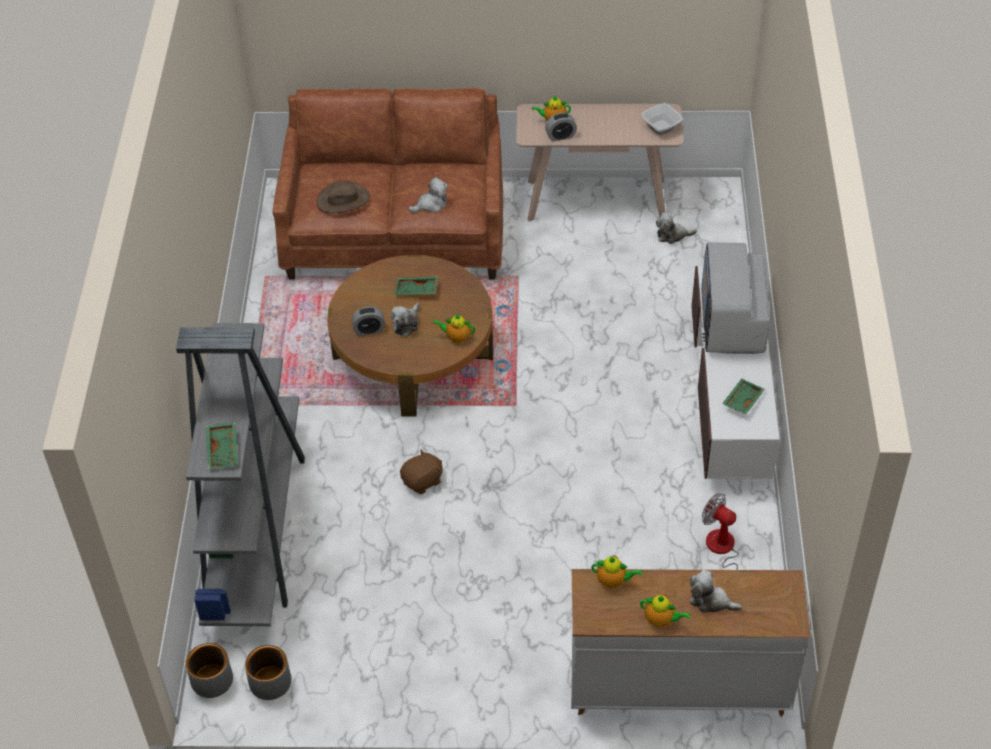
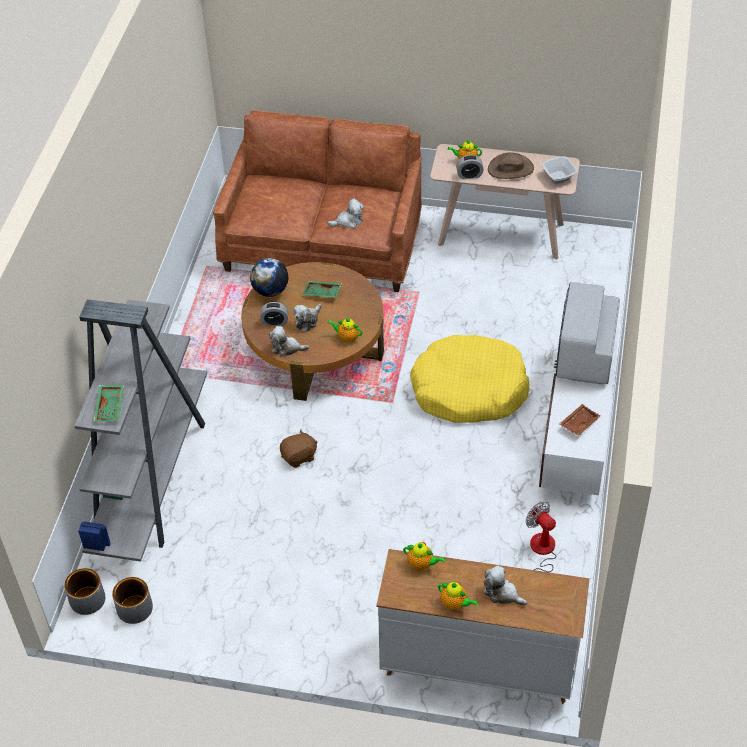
camera: 10 degrees right, 0 degrees up
brown hat [316,181,370,214] -> brown hat moved to [488,153,534,179]
plush toy [656,212,697,244] -> plush toy moved to [269,326,309,357]
green tray [722,378,765,415] -> brown tray [560,404,601,436]
none -> globe [250,258,288,297]
none -> yellow dog bed [410,335,529,423]

